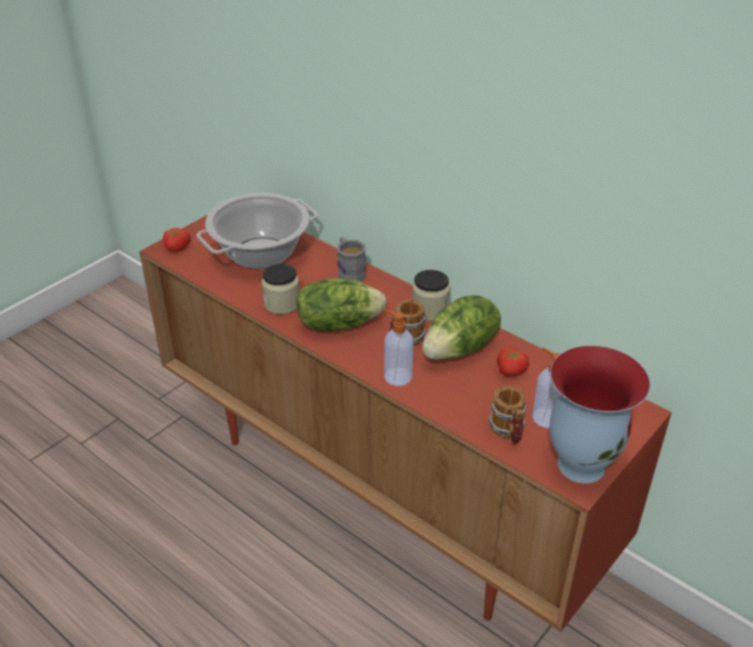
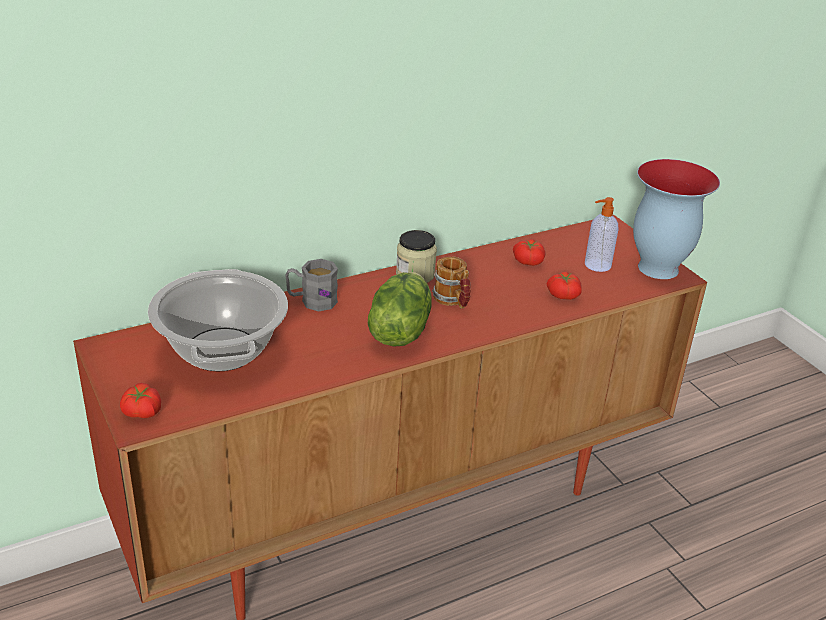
camera: 70 degrees left, 5 degrees down
jar [262,263,299,314] -> none
soap dispenser [384,310,413,386] -> none
lettuce [422,295,501,360] -> none
mug [489,386,527,444] -> none
none -> tomato [547,271,582,300]

